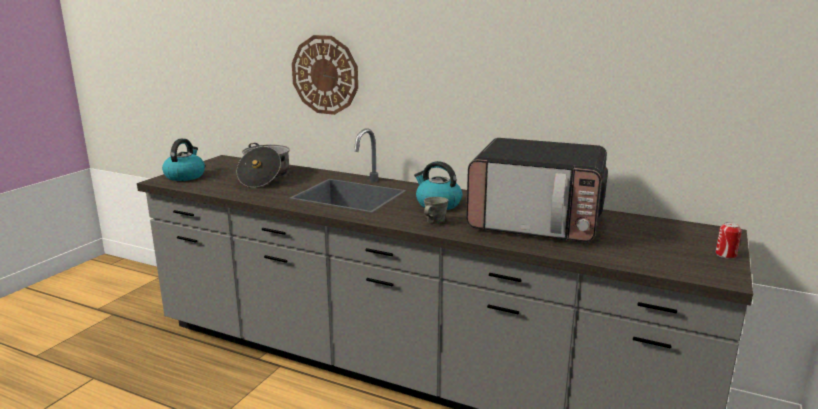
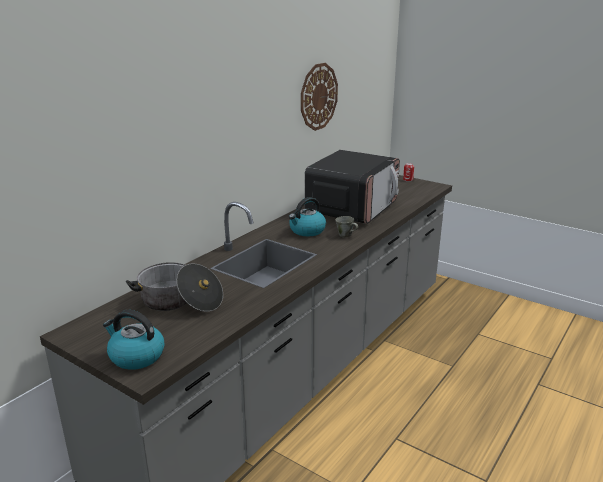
camera: 80 degrees left, 5 degrees up
wall clock [292,35,358,115] -> wall clock moved to [301,63,338,131]

